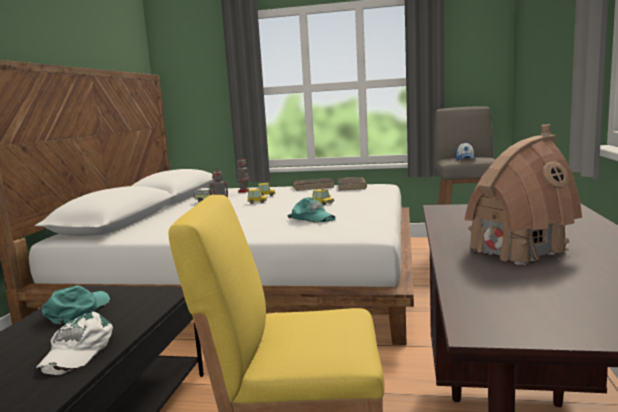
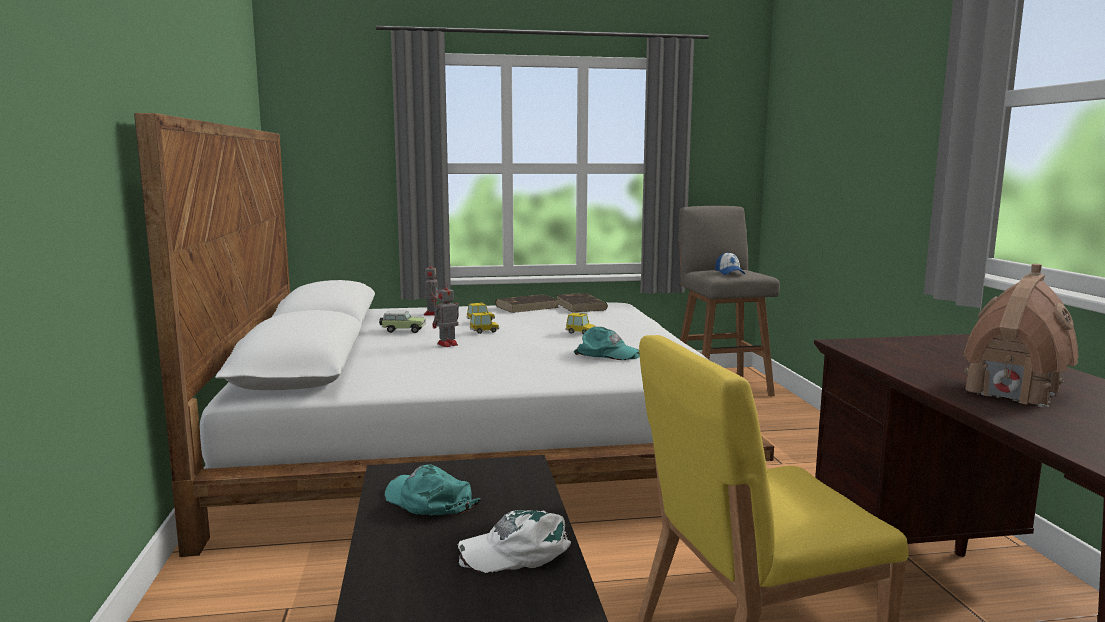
camera: 20 degrees left, 0 degrees up
white cap [36,312,113,375] -> white cap turned 90 degrees clockwise [457,510,571,573]
turquoise cap [42,285,110,326] -> turquoise cap turned 45 degrees counterclockwise [384,464,481,516]

